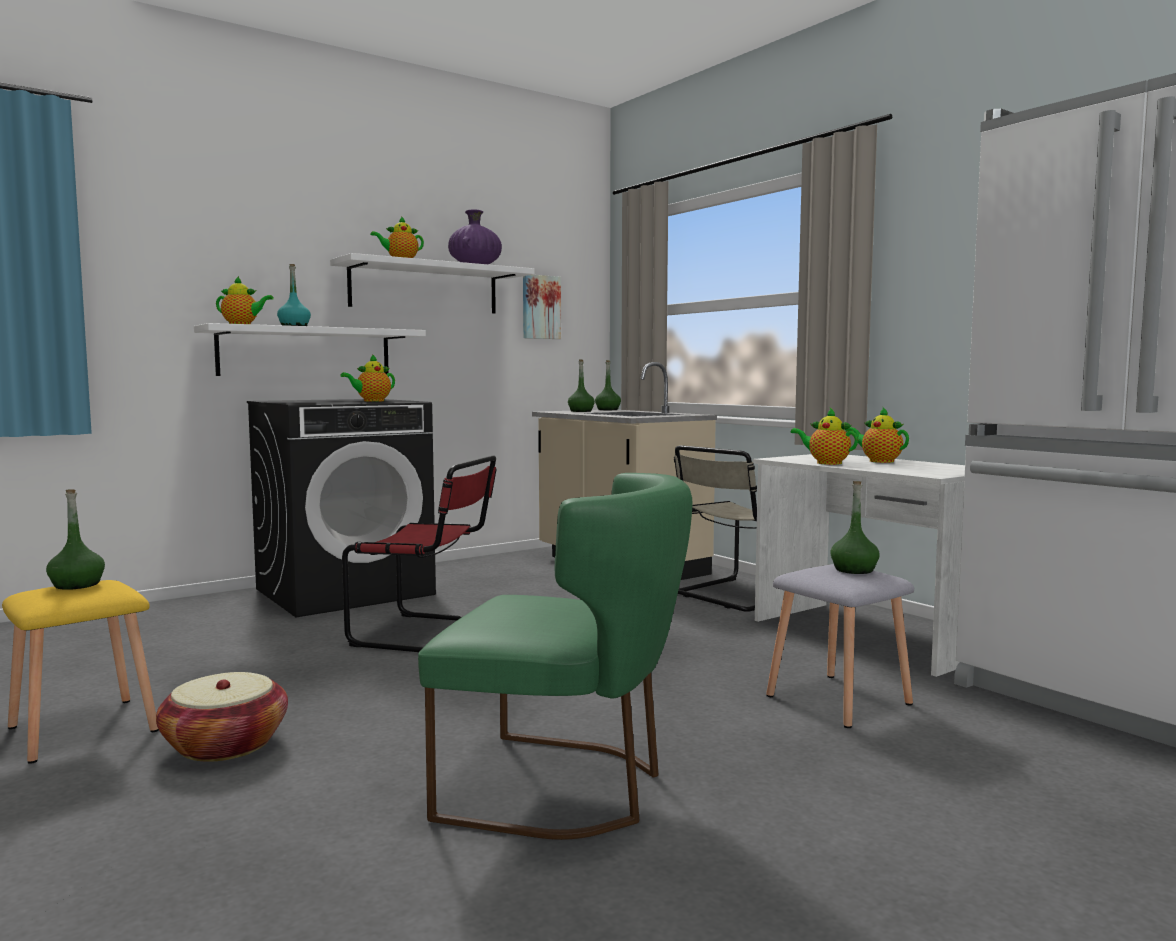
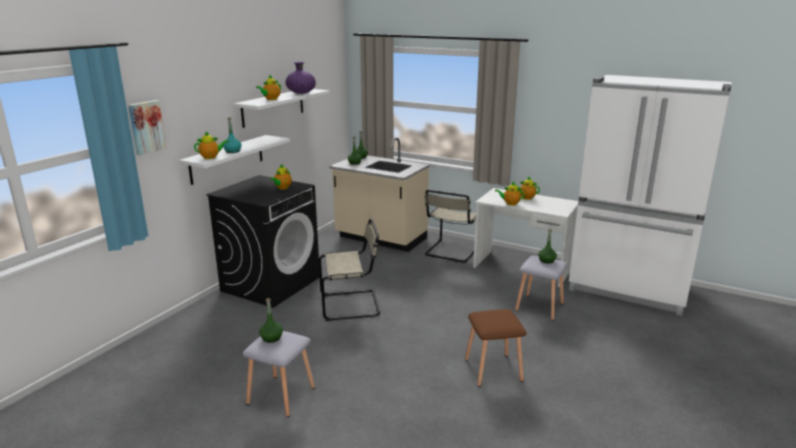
camera: 25 degrees left, 15 degrees up
yellow stool [2,580,159,764] -> grey stool [243,331,315,417]
basket [156,672,288,761] -> none
red chair [342,455,496,652] -> beige chair [319,219,380,321]
green chair [418,473,692,840] -> brown stool [465,309,526,387]
picture [523,275,561,339] -> picture moved to [128,100,166,155]

